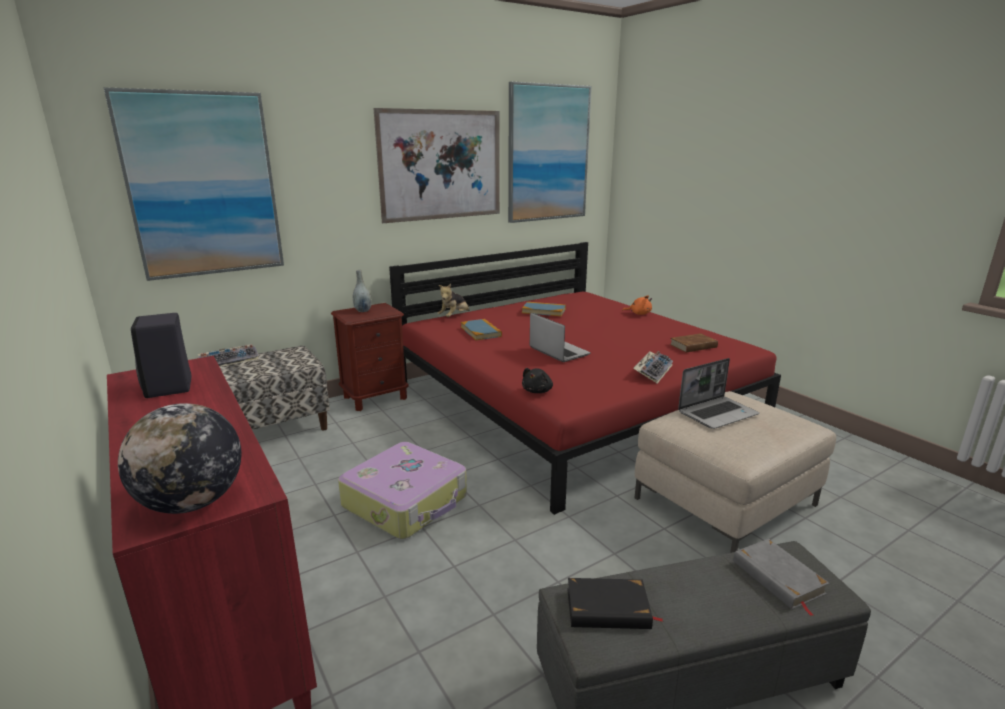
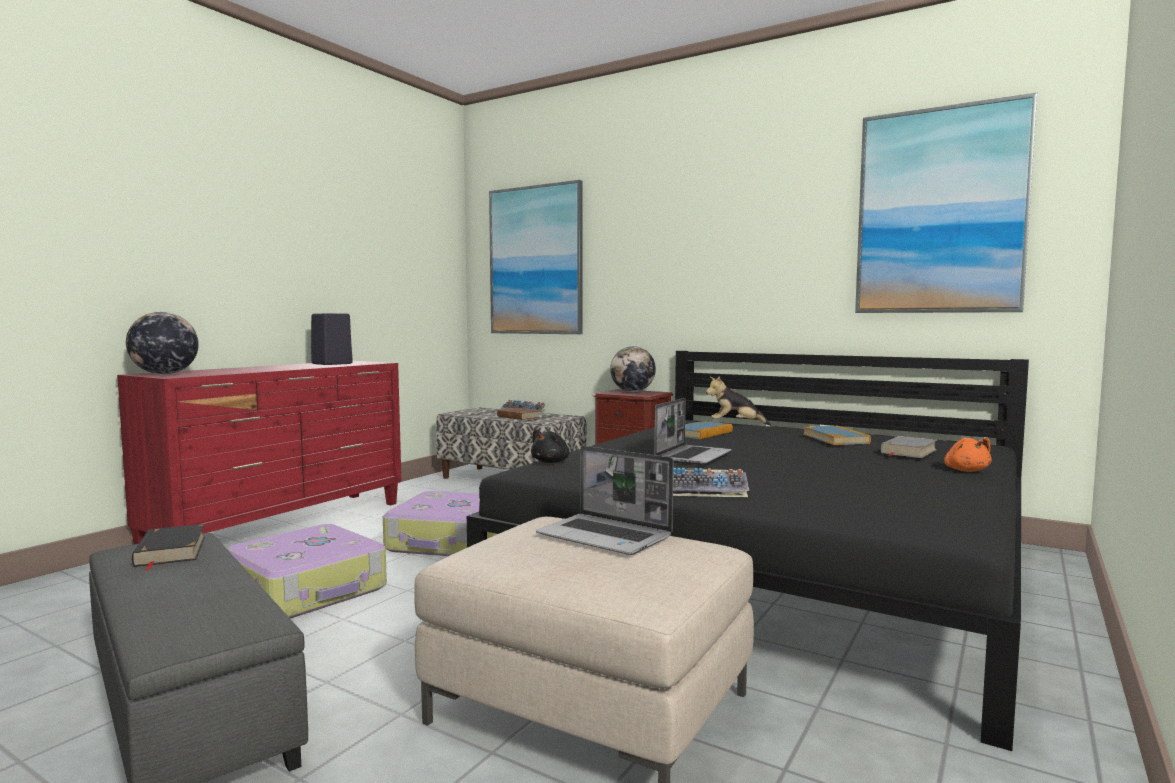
camera: 65 degrees right, 15 degrees down
grey vase [353,270,372,312] -> globe [610,346,656,392]
picture [373,108,500,223] -> none
red bed [389,242,781,515] -> black bed [467,351,1029,751]
black plush toy [522,368,553,393] -> black plush toy turned 60 degrees counterclockwise [531,429,570,463]
brown book [669,333,718,353] -> brown book moved to [497,408,541,420]
grey book [733,539,829,616] -> grey book moved to [881,436,937,458]
none -> suitcase [226,524,387,619]

